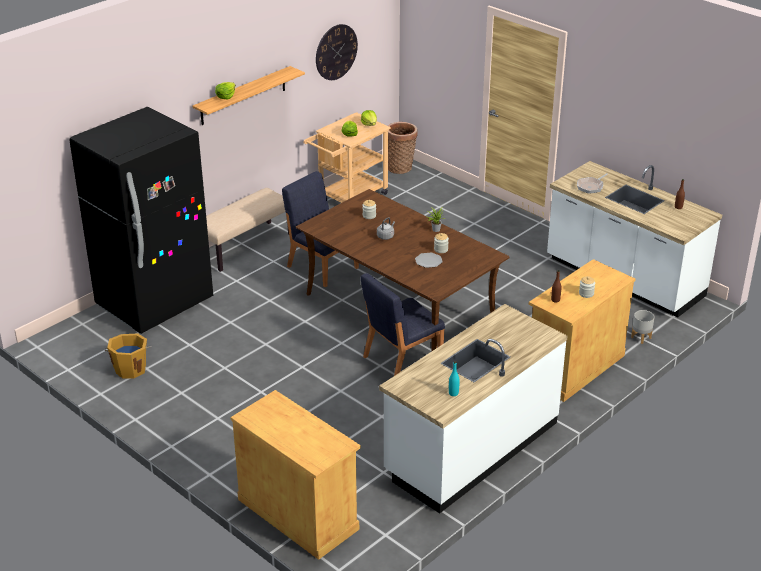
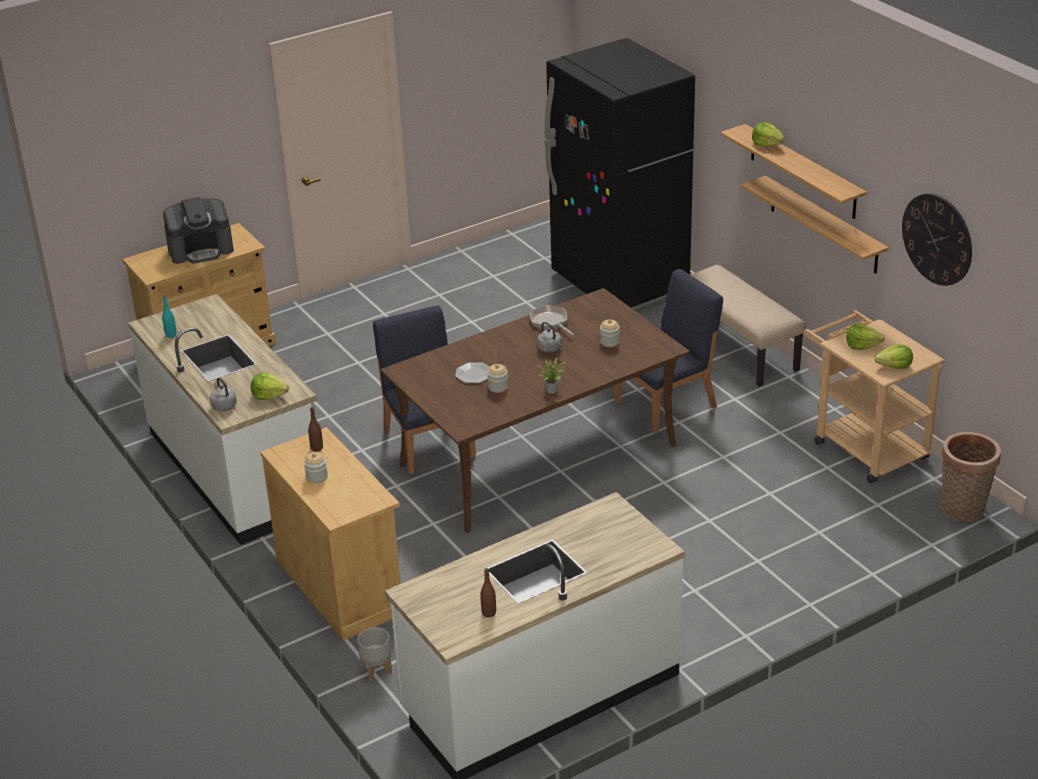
camera: 105 degrees right, 0 degrees up
orange bucket [105,333,152,379] -> none
frying pan [577,173,608,194] -> frying pan moved to [530,305,574,336]
none -> coffee machine [163,197,234,264]
none -> grey kettle [210,378,237,411]
none -> lettuce [251,373,289,400]
none -> shelf [741,175,889,274]

